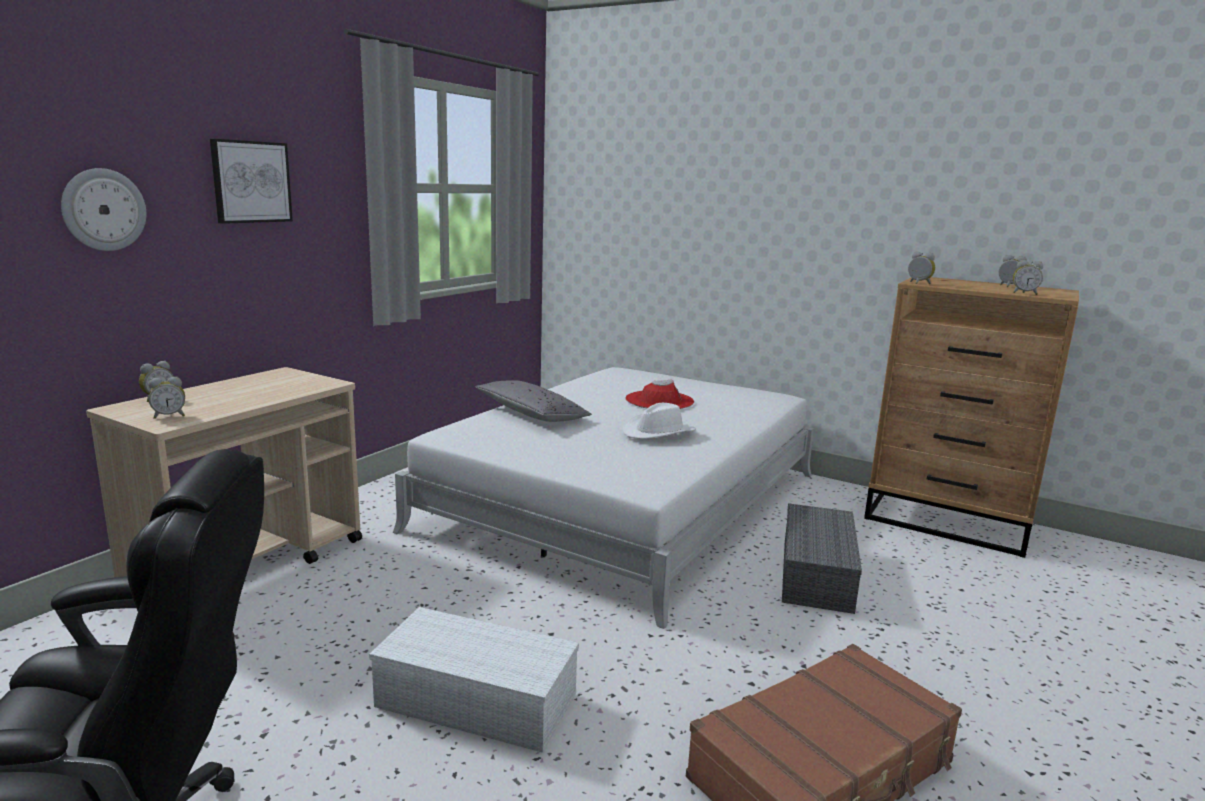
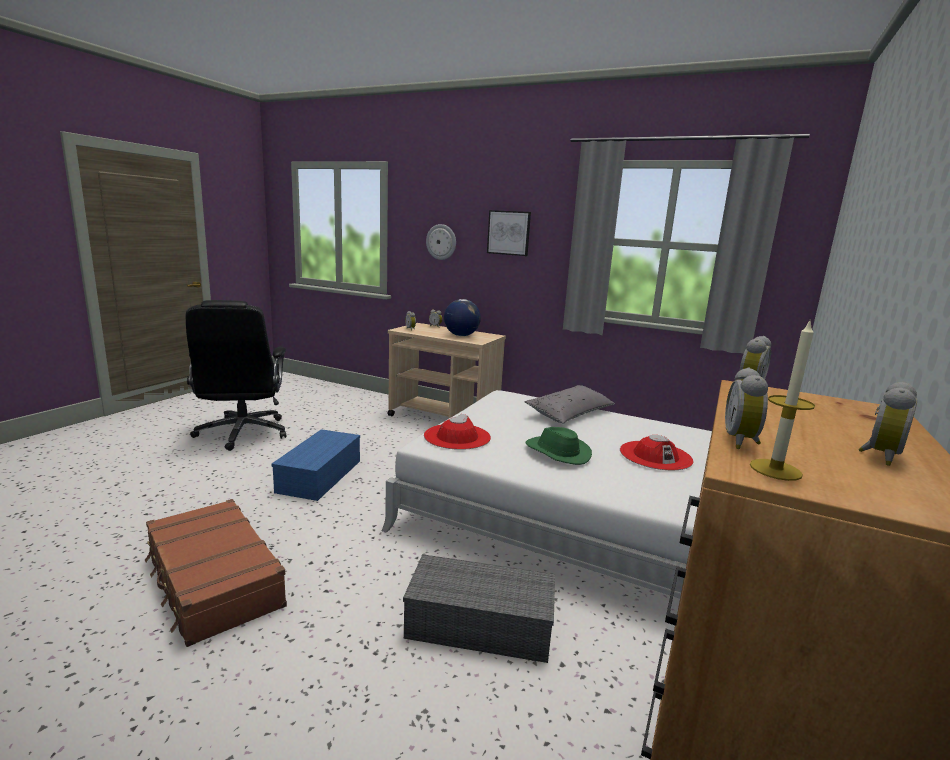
camera: 85 degrees right, 0 degrees up
white storage box [369,607,579,753] -> blue storage box [271,429,360,501]
white hat [623,403,696,439] -> green hat [526,427,592,465]
none -> red hat [424,414,491,450]
none -> globe [444,299,481,336]
none -> candle [750,319,815,481]

